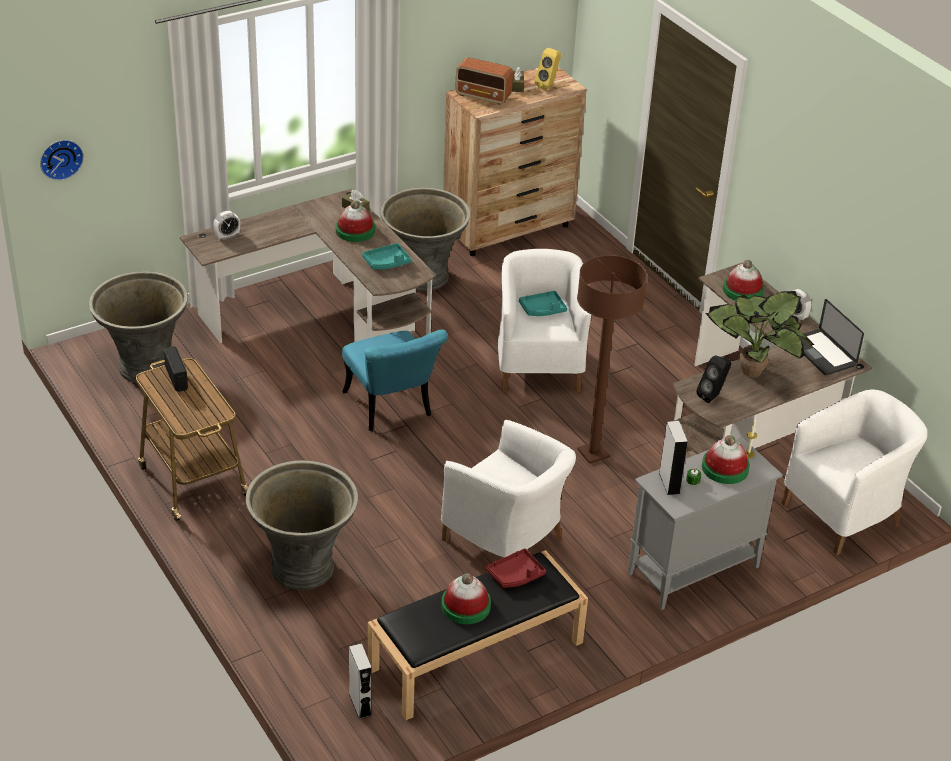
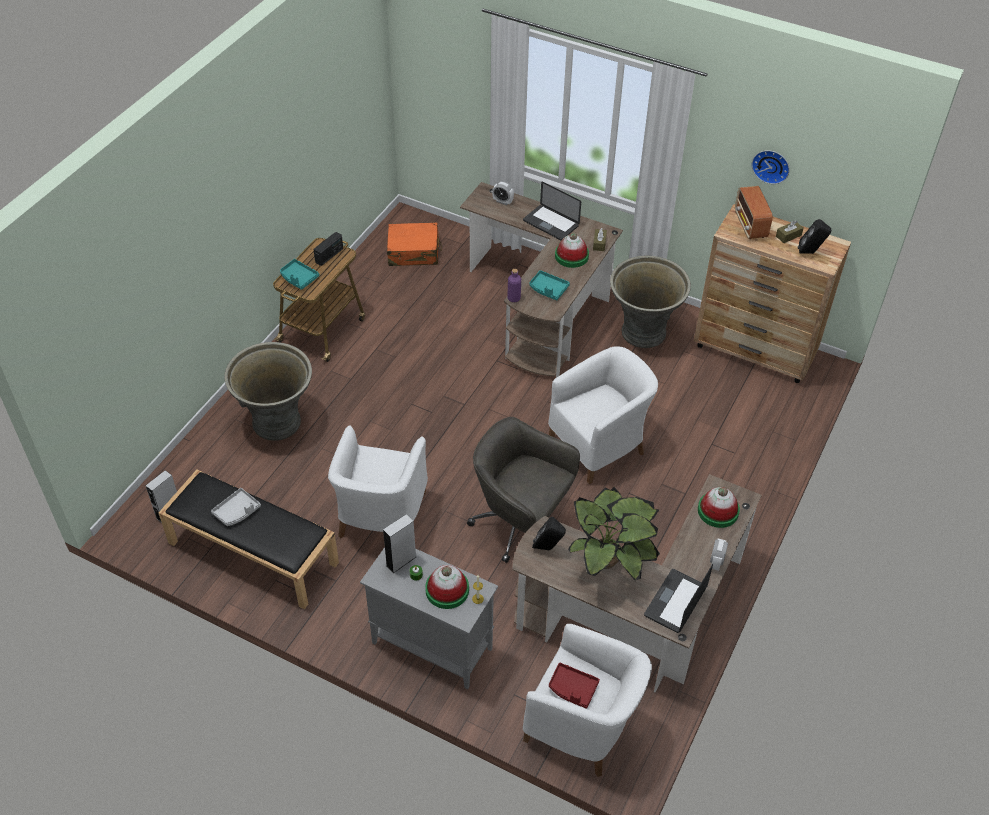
camera: 60 degrees right, 10 degrees up
wall clock [40,140,84,181] -> wall clock moved to [752,150,790,184]
grey planter [89,271,188,384] -> orange suitcase [387,222,442,266]
turquoise chair [342,330,448,431] -> none
hat [441,573,491,624] -> grey tray [211,488,261,526]
red tray [486,548,546,588] -> red tray moved to [549,663,600,709]
turquoise tray [519,291,567,316] -> turquoise tray moved to [280,259,320,290]
yellow speaker [535,48,561,90] -> black speaker [798,219,831,254]
brown floor lamp [577,255,647,464] -> grey office chair [467,417,580,563]
none -> purple bottle [507,269,521,302]
none -> laptop [523,181,581,240]

